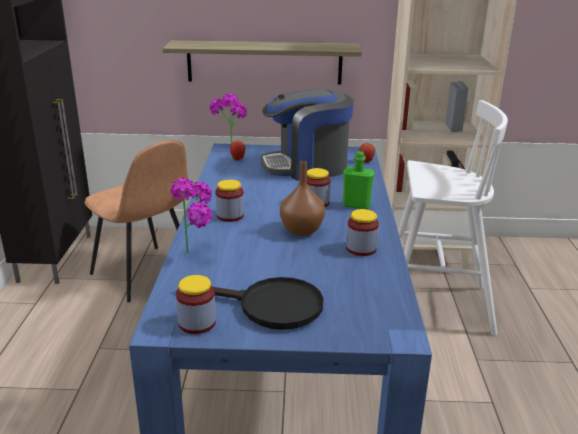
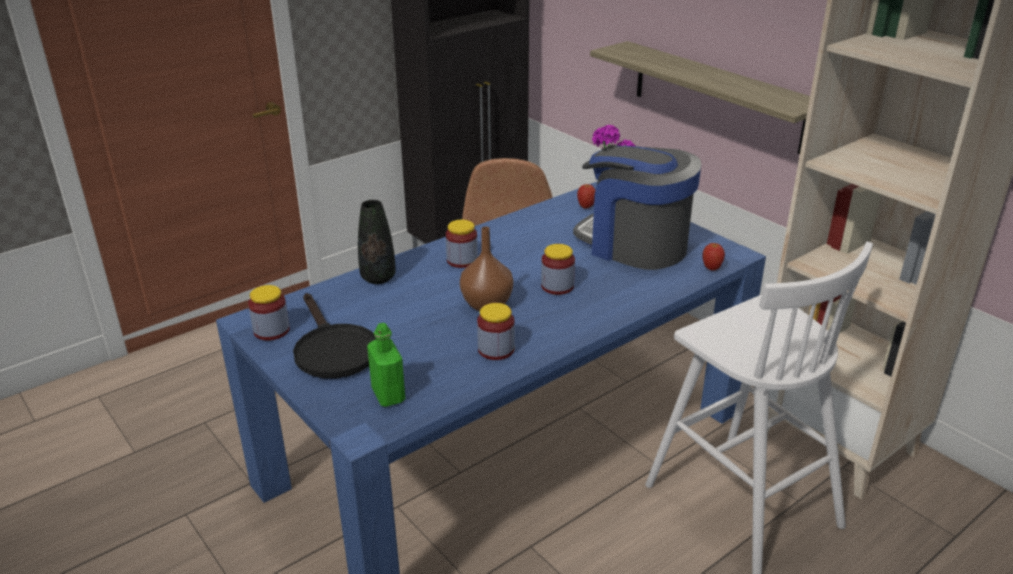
camera: 50 degrees right, 5 degrees up
potted plant [170,178,212,253] -> black vase [358,200,396,284]
green bottle [343,151,374,209] -> green bottle moved to [367,323,405,407]

